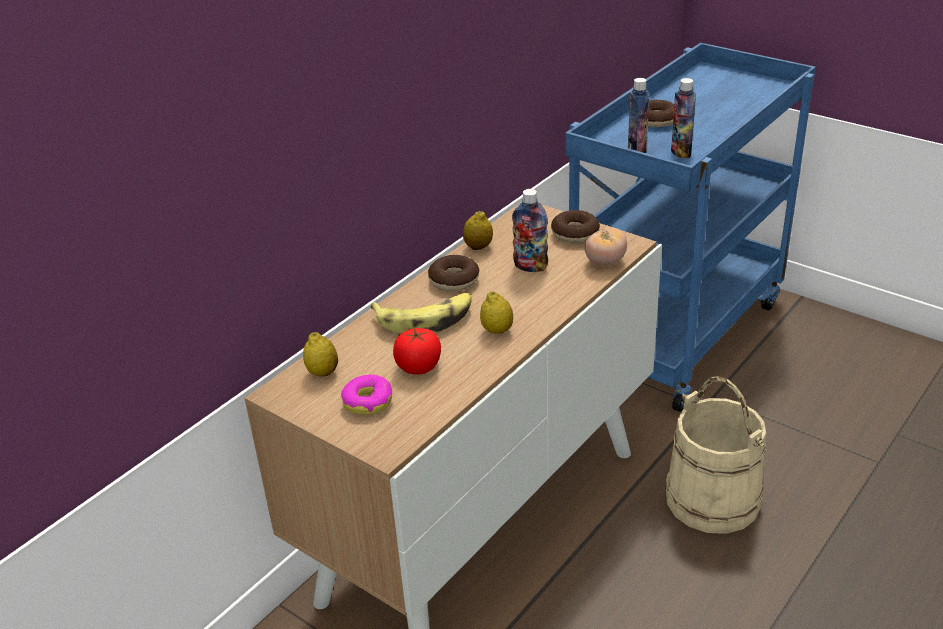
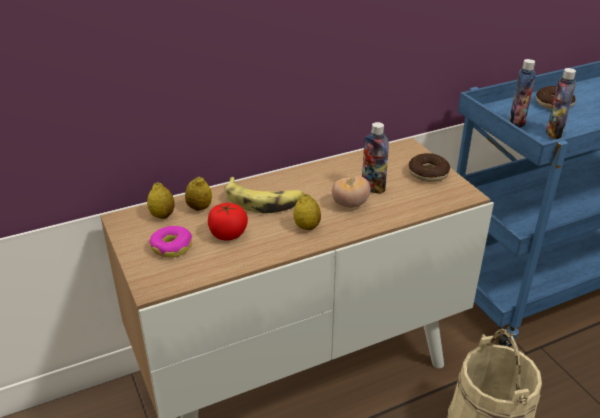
camera: 25 degrees right, 0 degrees up
donut [428,255,479,291] -> none
lemon [463,211,493,250] -> lemon moved to [185,177,212,211]
tomato [585,227,627,266] -> tomato moved to [332,176,371,208]

